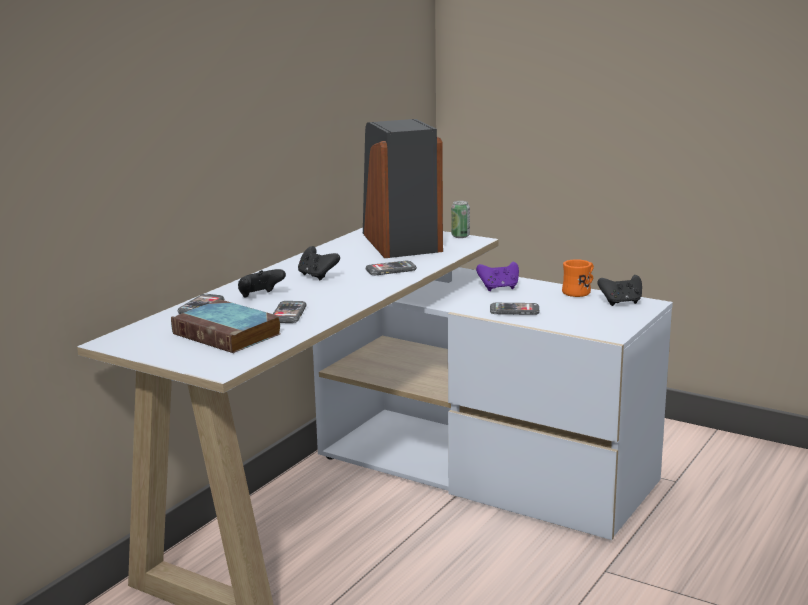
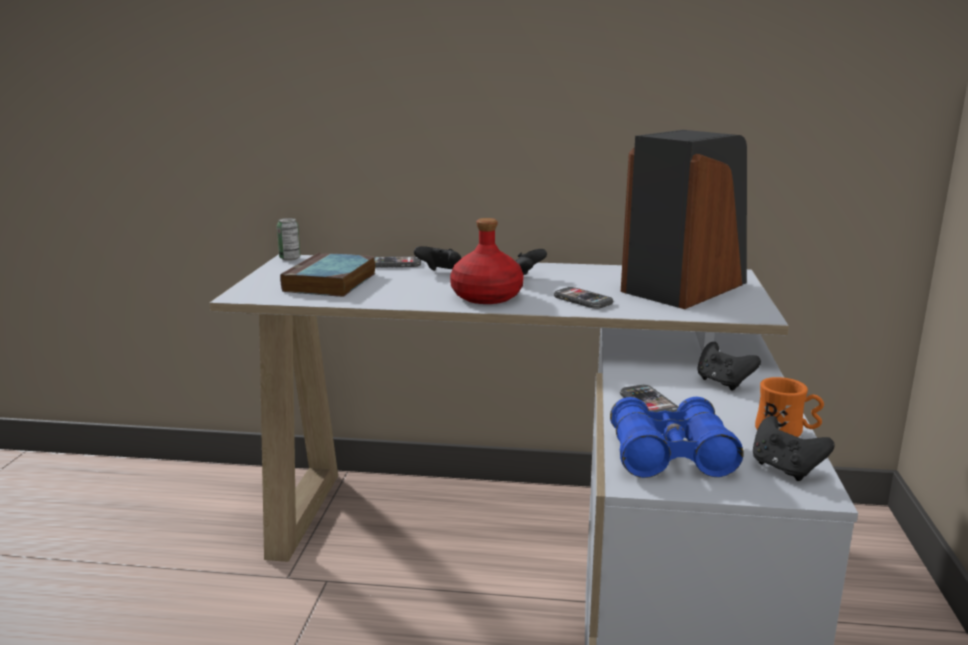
camera: 65 degrees right, 0 degrees up
phone [273,301,307,323] -> none
can [451,201,470,238] -> can moved to [277,218,301,261]
purple game controller [476,262,519,291] -> black game controller [697,342,761,390]
none -> red bottle [450,218,524,304]
none -> blue binoculars [610,397,743,478]

